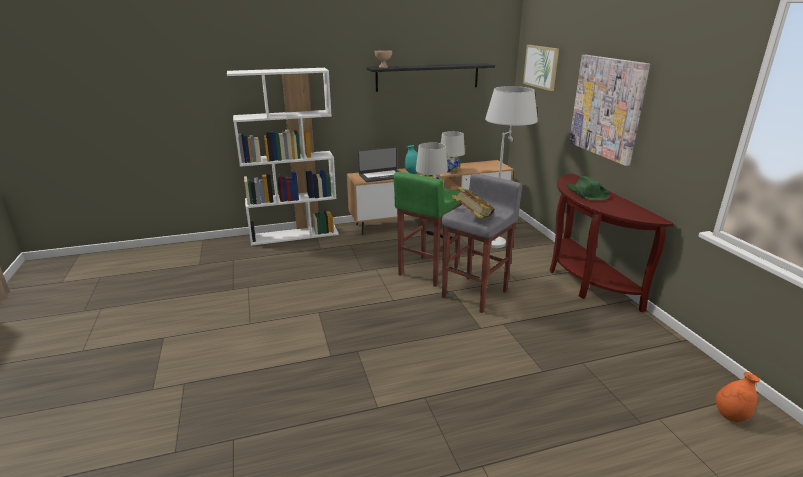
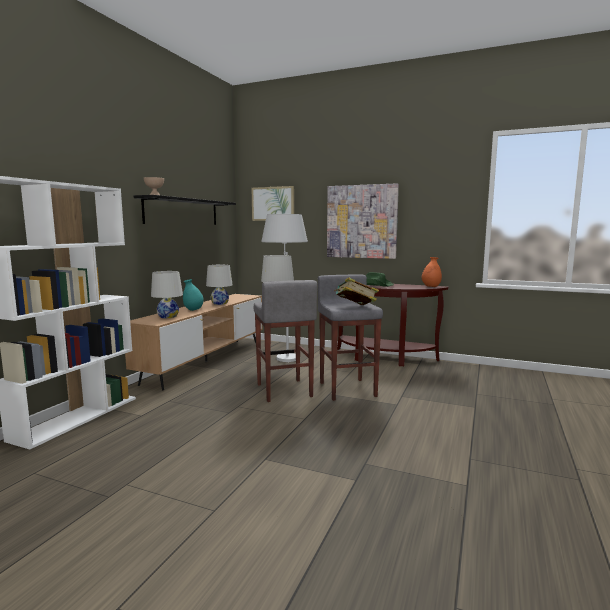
camera: 50 degrees left, 15 degrees down
laptop [358,147,399,182] -> white table lamp [151,271,183,318]
green stool [394,172,462,287] -> grey stool [254,280,317,402]
orange vase [716,372,760,422] -> orange vase moved to [422,257,442,287]

